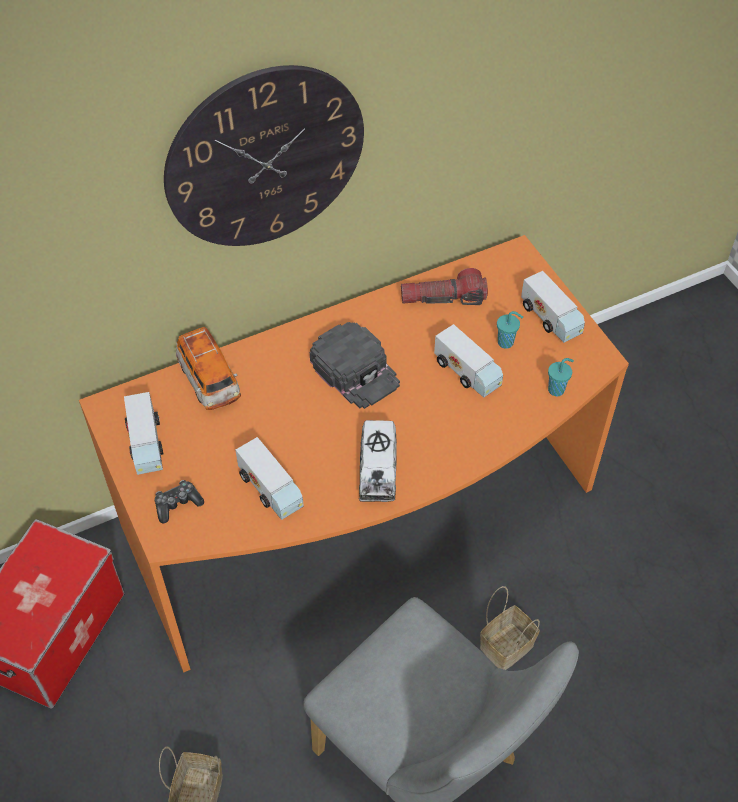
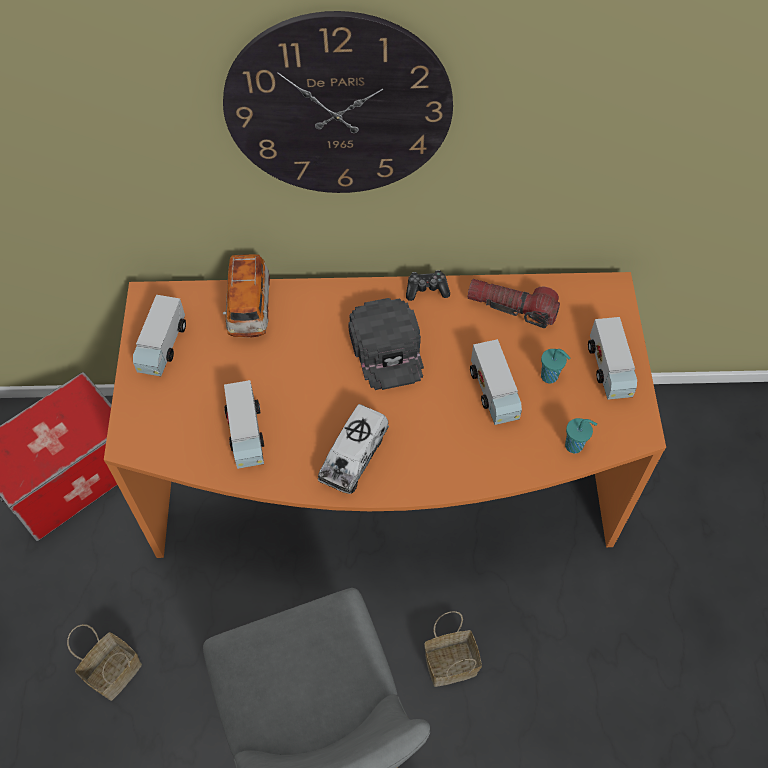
camera: 25 degrees right, 5 degrees up
game controller [155,480,204,524] -> game controller moved to [406,270,450,301]

